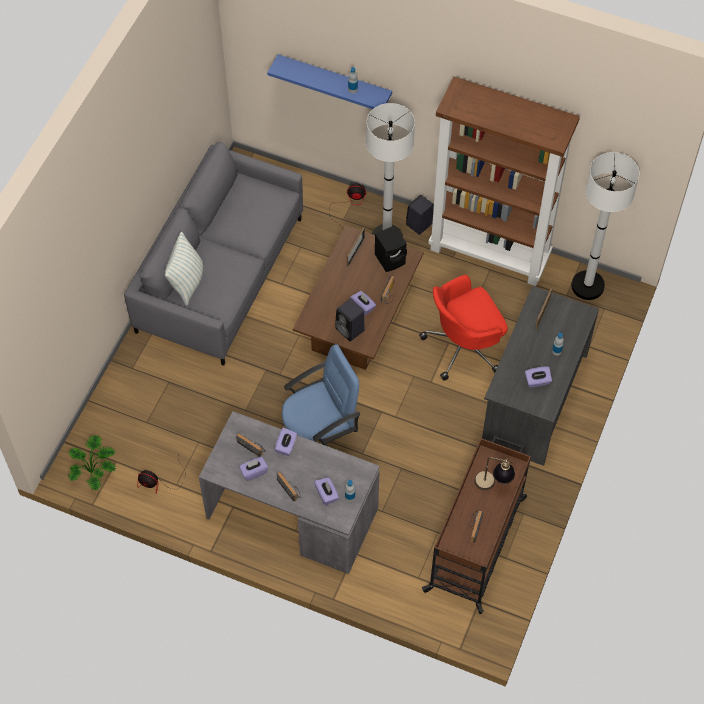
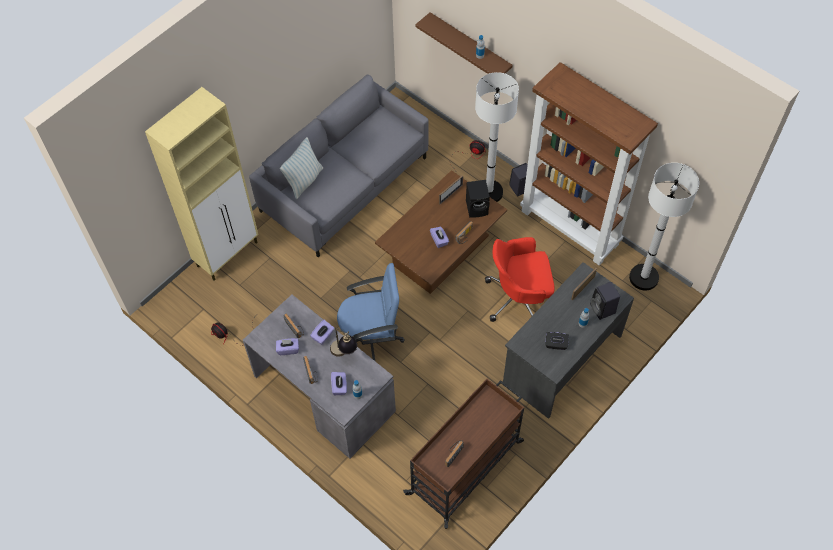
camera: 20 degrees right, 0 degrees up
potted plant [68,435,116,491] -> none
blue shelf [267,54,392,109] -> brown shelf [415,12,513,74]
black speaker [335,299,365,341] -> black speaker moved to [590,282,620,320]
table lamp [474,457,515,490] -> table lamp moved to [330,327,357,357]
purple tissue box [525,366,552,388] -> black tissue box [545,332,569,350]
none -> beige cabinet [145,87,259,281]

